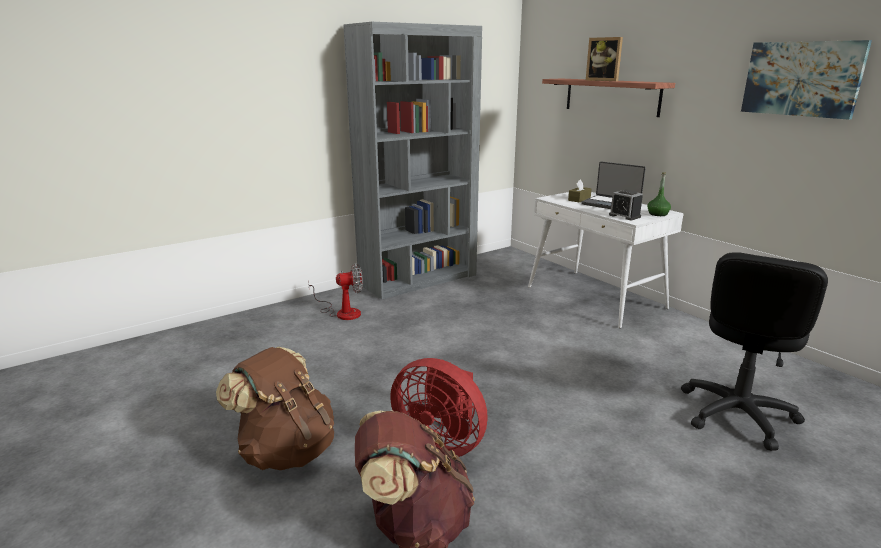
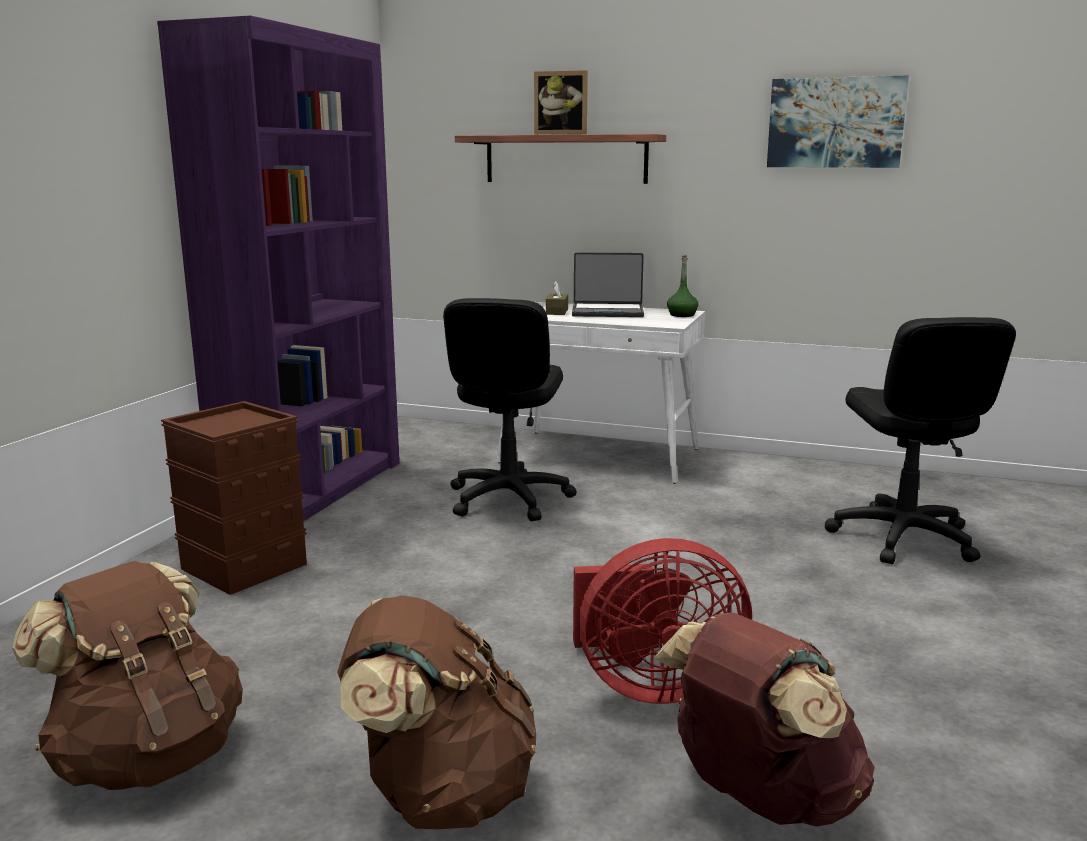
camera: 35 degrees left, 5 degrees down
fan [308,263,363,320] -> brown storage box [161,401,307,595]
grey bookcase [343,22,482,299] -> purple bookcase [157,15,399,522]
alarm clock [609,190,643,220] -> none
none -> brown backpack [12,561,243,790]
none -> black office chair [443,298,577,521]

